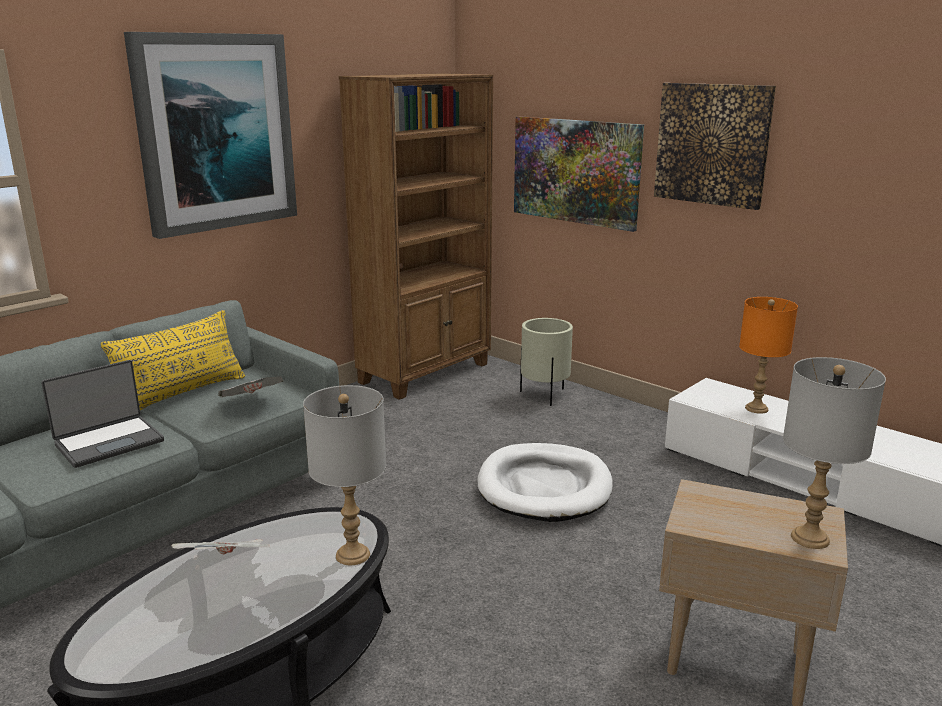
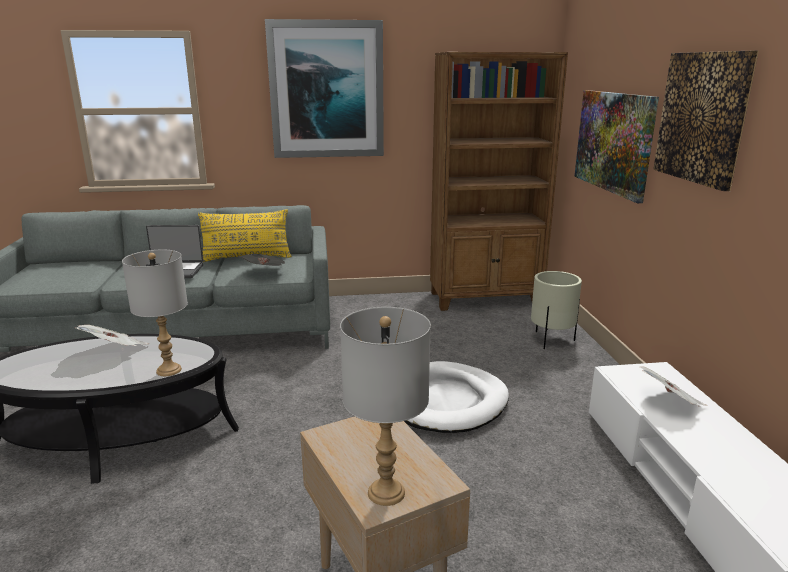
camera: 40 degrees right, 0 degrees up
orange table lamp [739,297,798,414] -> newspaper [640,366,708,407]

